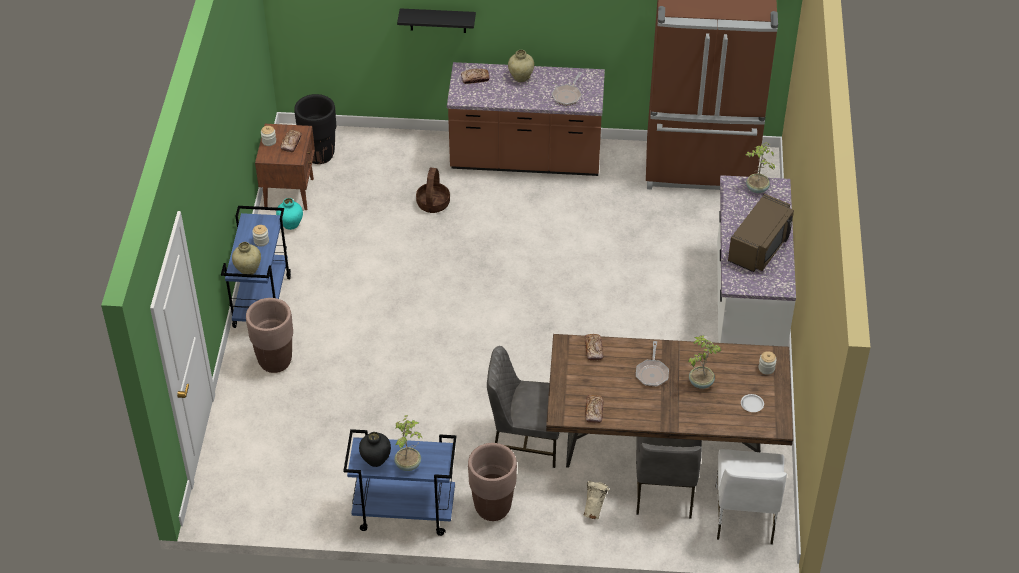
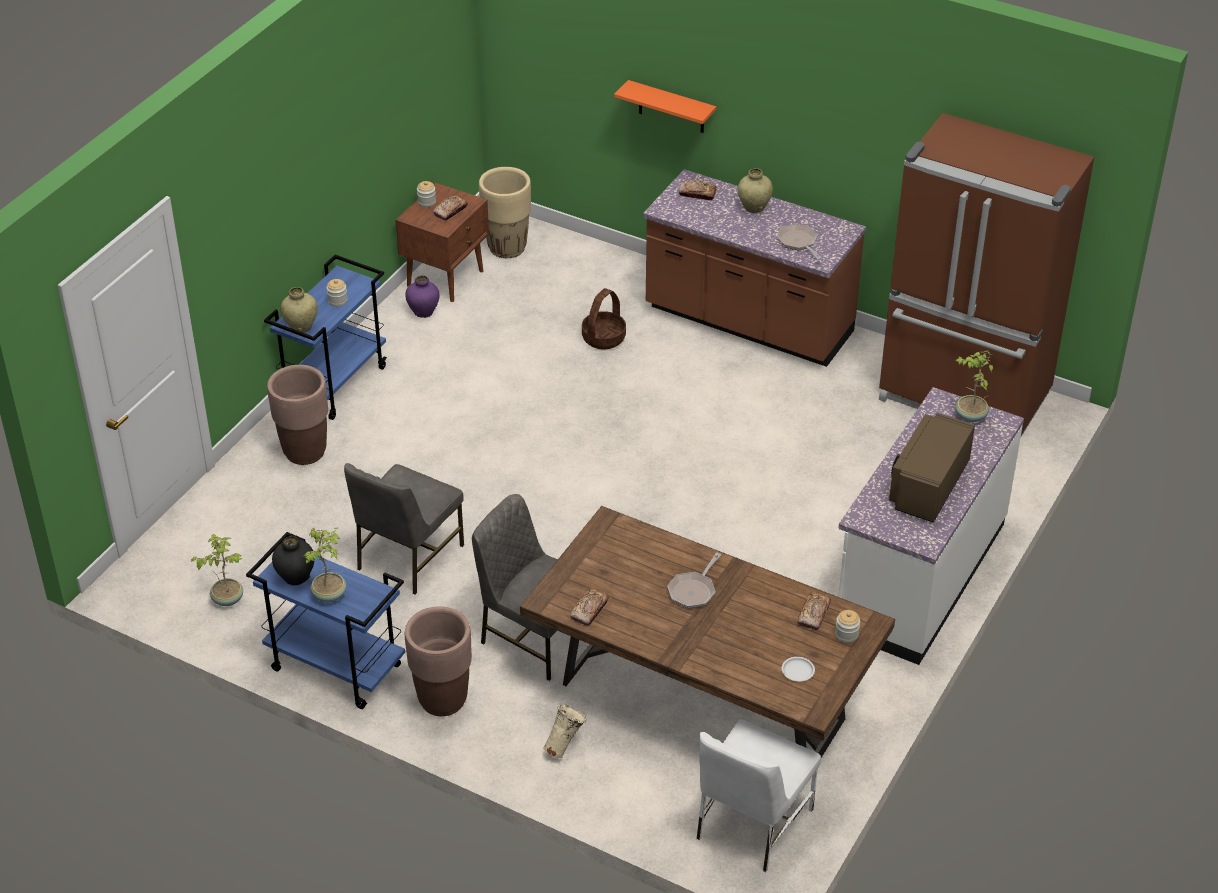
camera: 25 degrees right, 5 degrees down
turquoise vase [276,198,303,230] -> purple vase [405,275,440,318]
black planter [294,94,336,164] -> beige planter [479,167,531,258]
black shelf [397,8,476,33] -> orange shelf [614,80,716,133]
frying pan [552,72,582,106] -> frying pan turned 105 degrees clockwise [777,223,822,260]
bread [585,334,604,361] -> bread moved to [798,592,831,630]
grey chair [636,437,702,519] -> grey chair moved to [344,463,464,594]
potted plant [688,335,722,389] -> potted plant moved to [191,535,243,606]
brown microwave [728,194,794,272] -> brown microwave turned 150 degrees clockwise [889,413,975,523]

